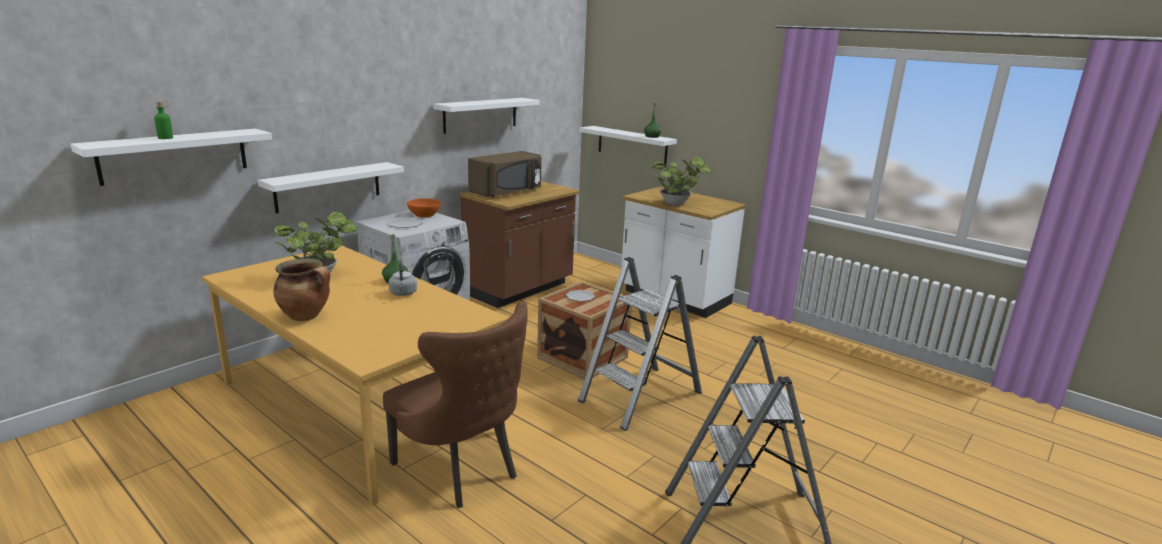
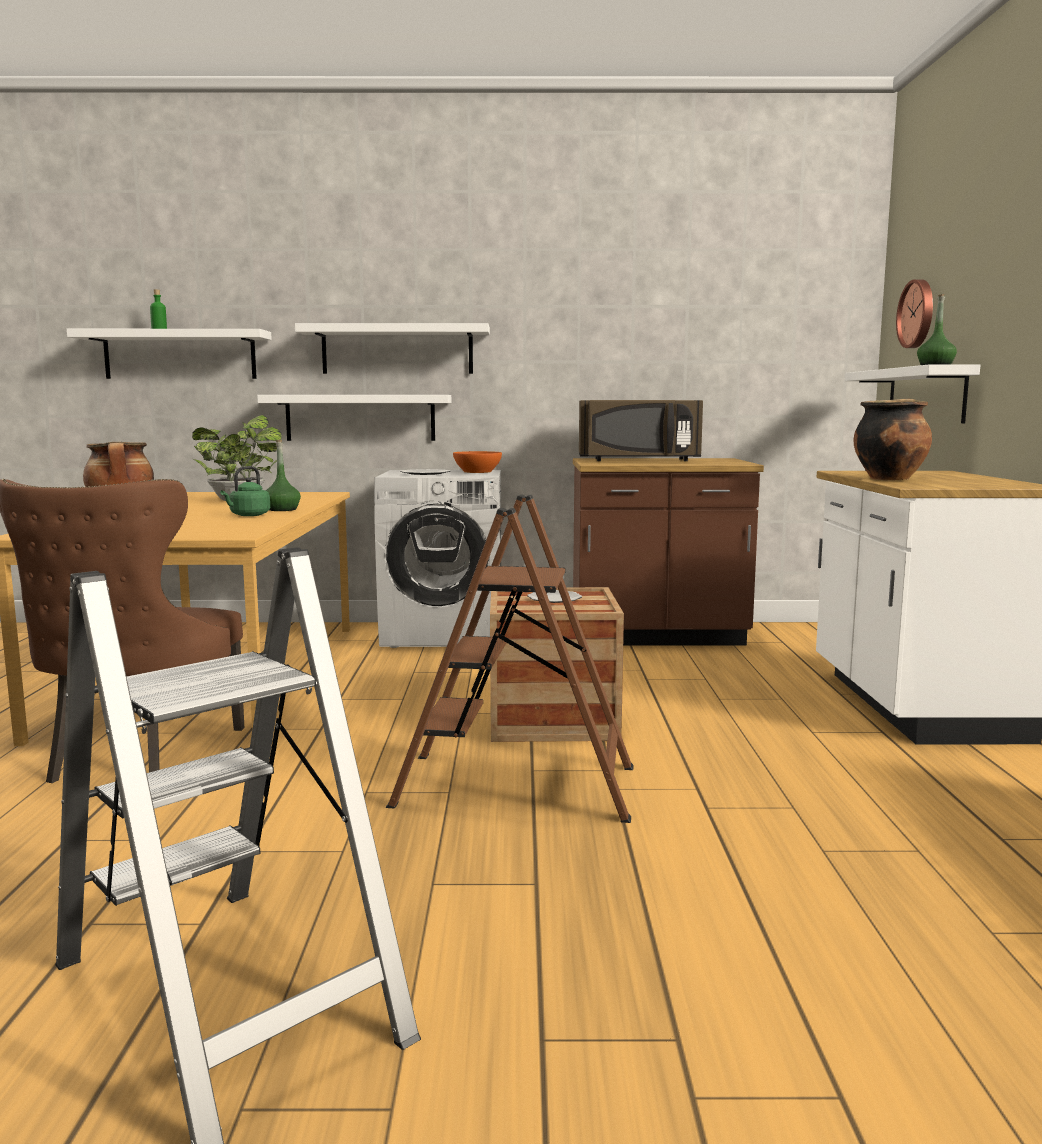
camera: 50 degrees right, 10 degrees down
grey kettle [389,260,417,296] -> green kettle [220,466,270,516]
white shelf [433,98,540,134] -> white shelf moved to [295,323,490,374]
grey step ladder [578,257,702,431] -> brown step ladder [386,494,634,823]
potted plant [651,157,711,206] -> cooking pot [854,399,932,480]
none -> wall clock [896,279,933,348]

